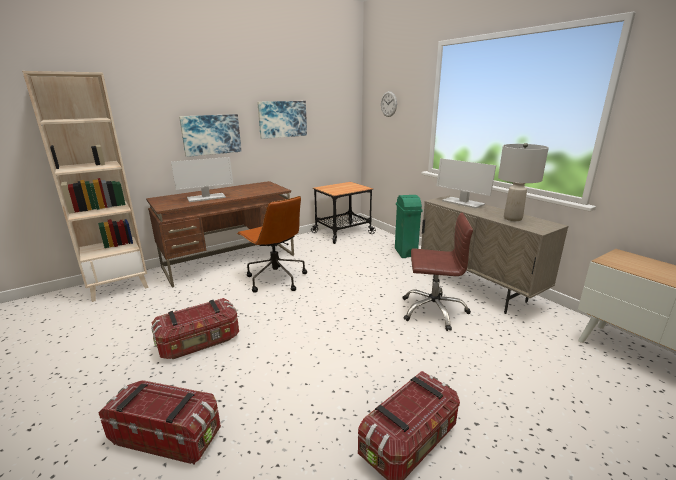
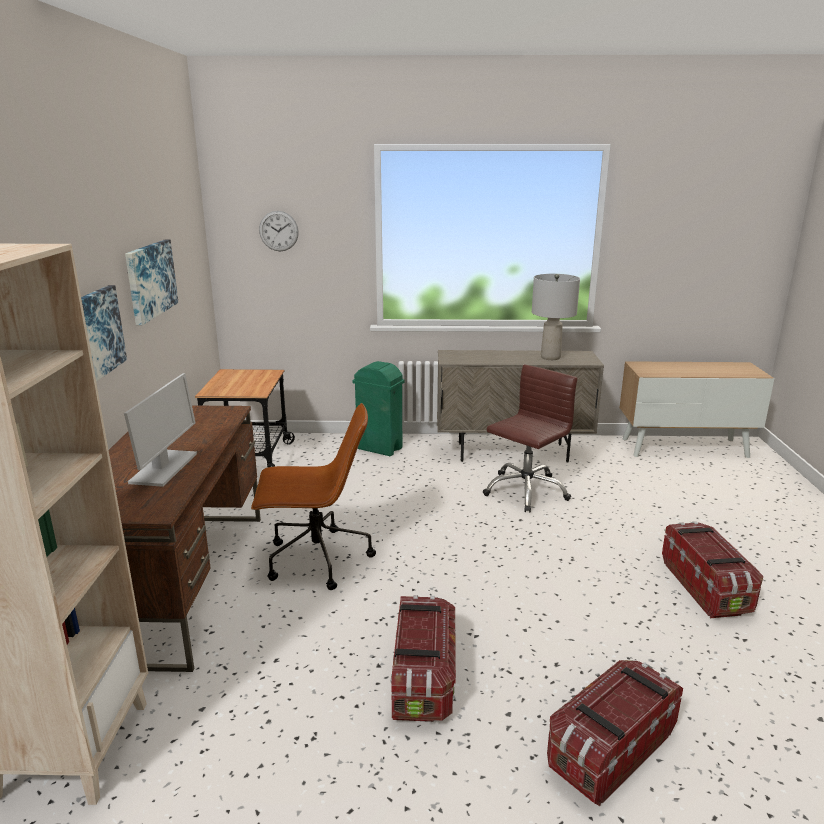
camera: 55 degrees left, 0 degrees up
monitor [436,158,496,209] -> none

